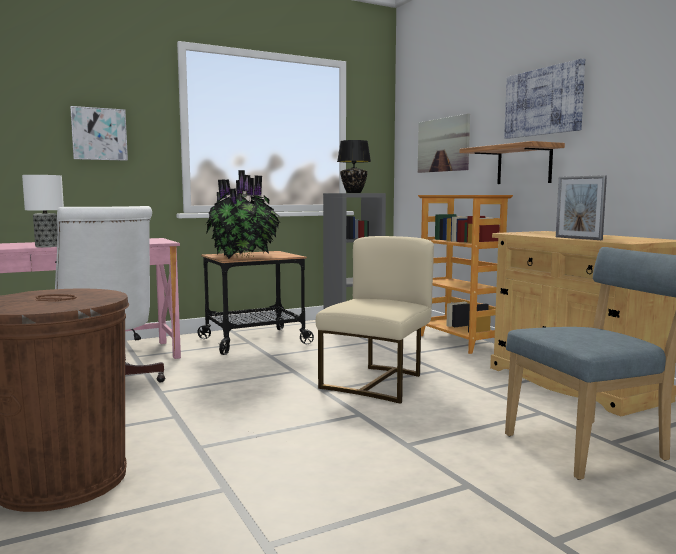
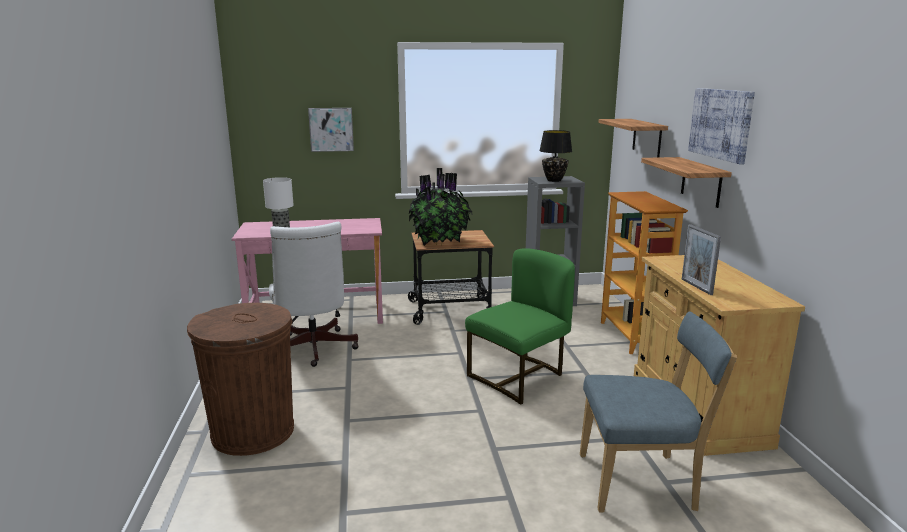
camera: 20 degrees right, 10 degrees up
beige chair [316,236,434,404] -> green chair [465,248,575,405]
picture [418,113,470,173] -> shelf [598,119,668,157]

